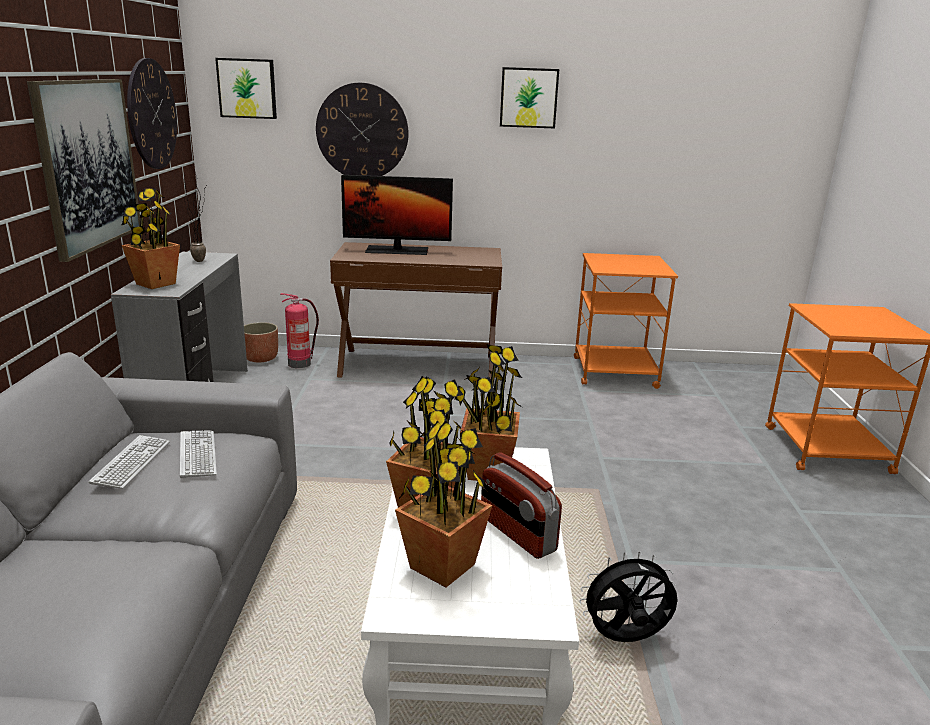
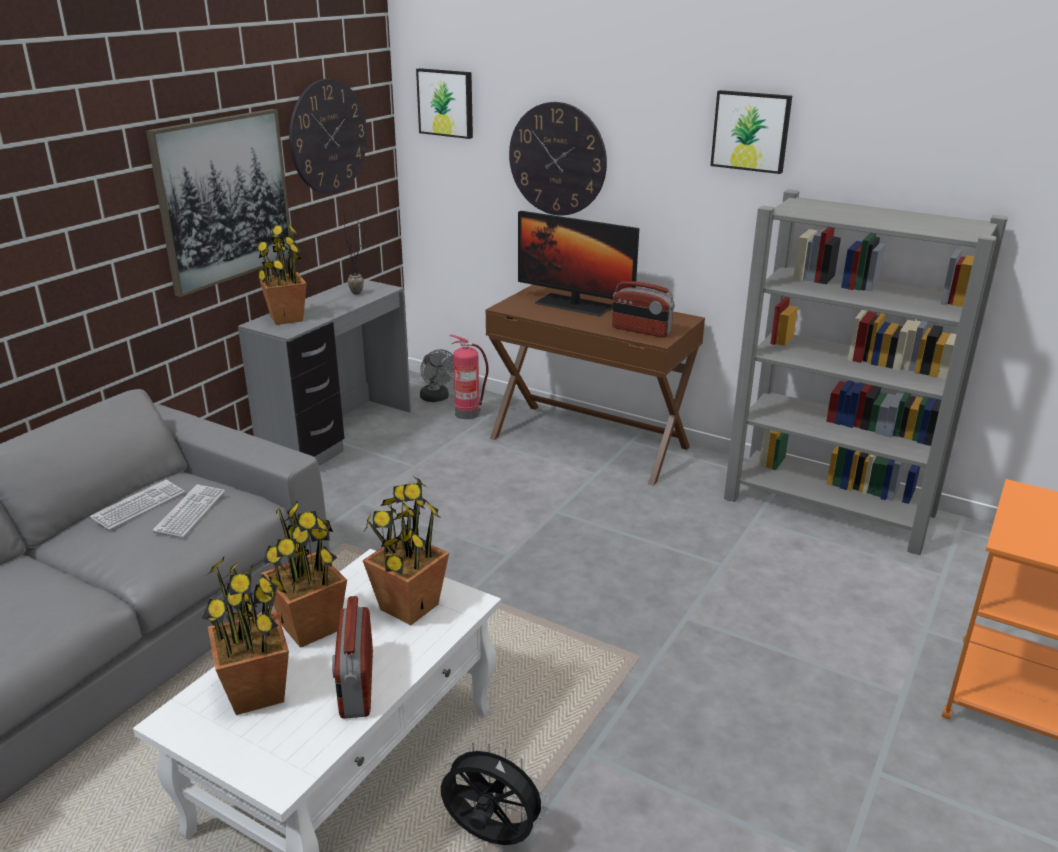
camera: 30 degrees right, 5 degrees up
planter [244,322,278,362] -> grey fan [420,349,454,402]
orange cart [574,253,678,389] -> grey bookcase [724,189,1008,555]
none -> radio [612,281,675,338]

